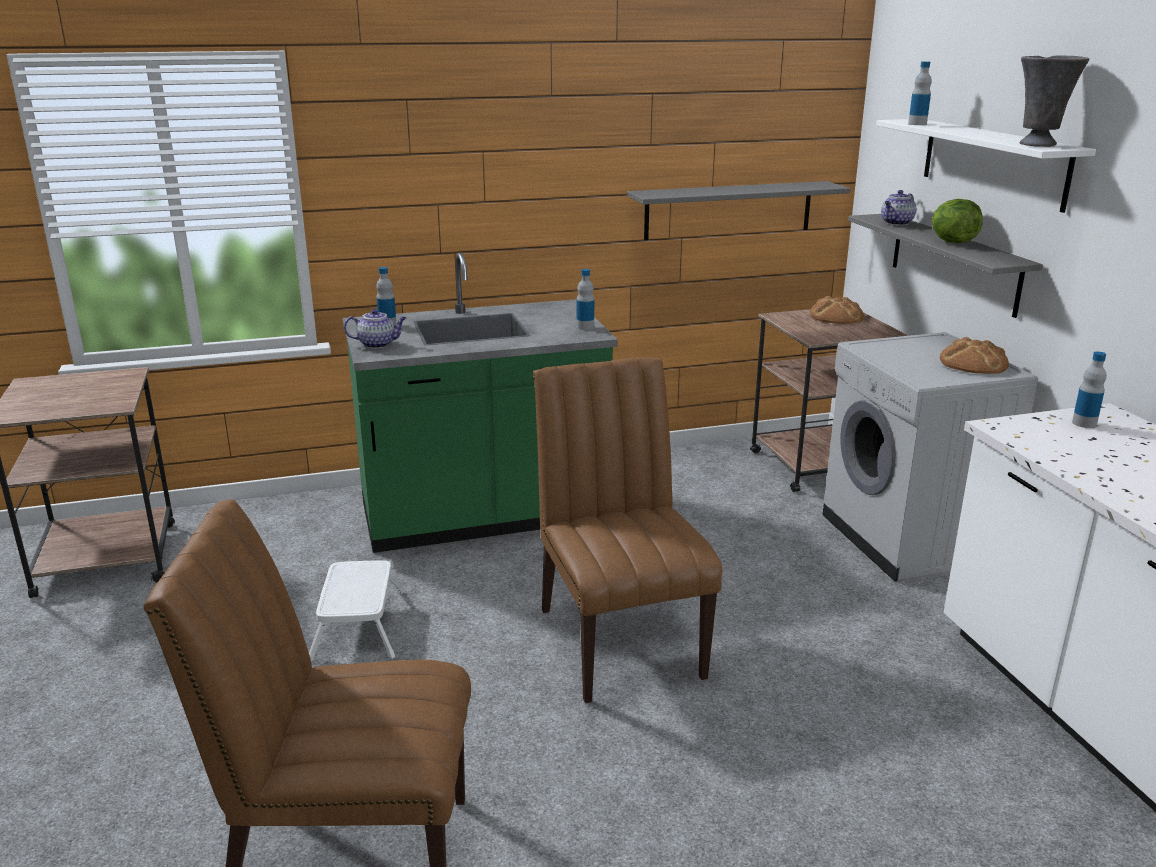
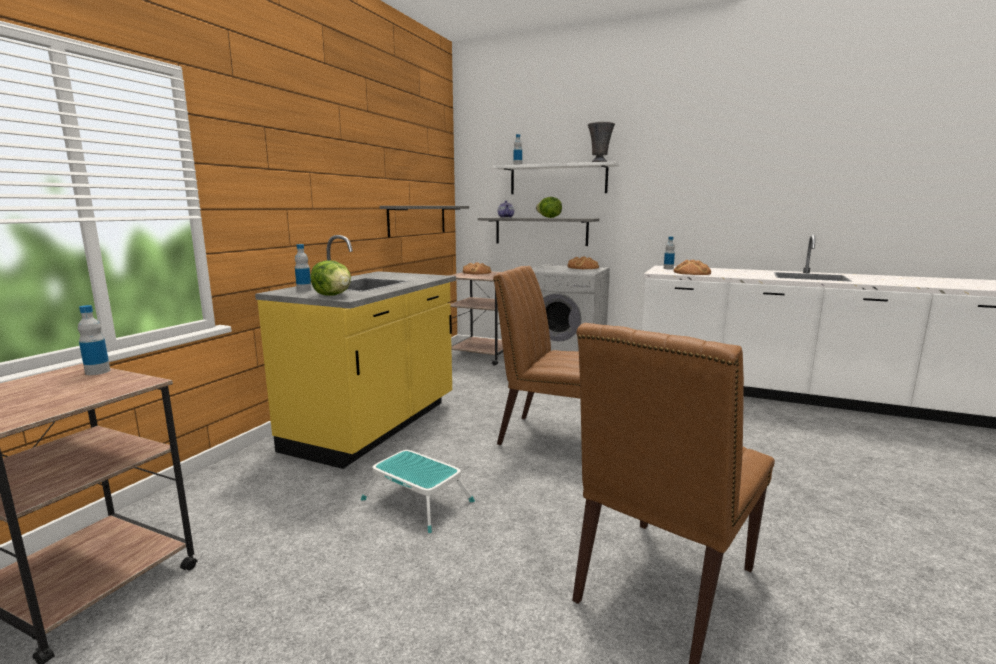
camera: 50 degrees left, 10 degrees down
white step ladder [309,560,406,661] -> turquoise step ladder [361,450,475,533]
green counter [343,253,618,553] -> yellow counter [255,235,456,469]
teapot [344,309,406,349] -> lettuce [310,260,351,296]
bottle [577,269,594,330] -> bottle moved to [78,305,110,375]
none -> bread [674,260,711,275]

